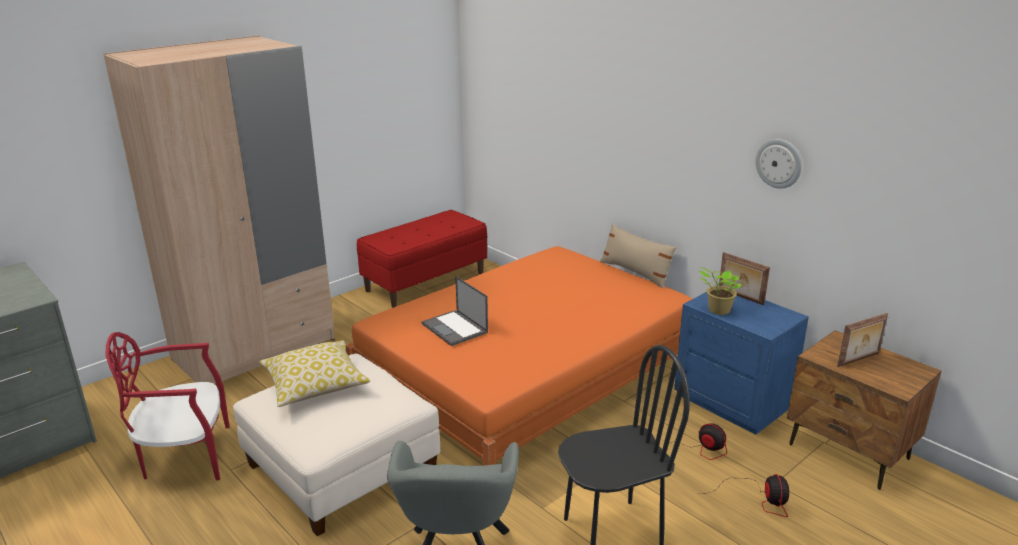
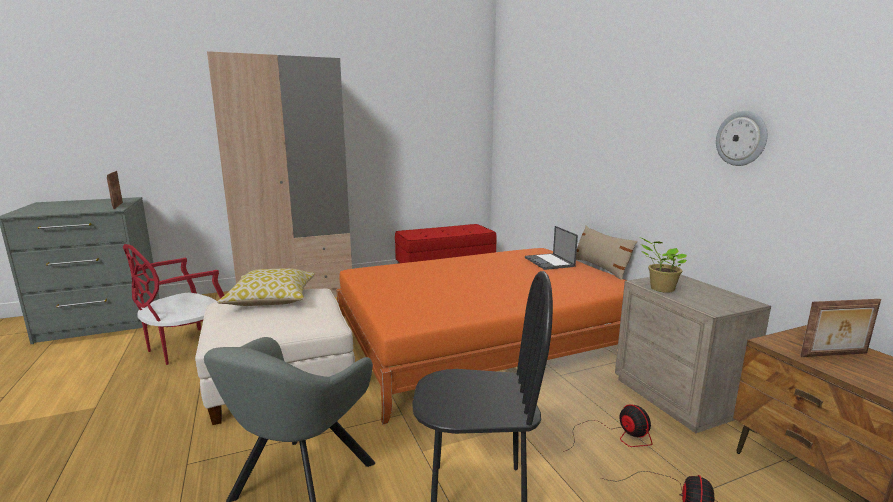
camera: 20 degrees right, 10 degrees down
red chair [106,332,230,481] -> red chair turned 60 degrees counterclockwise [123,244,224,365]
laptop [422,276,488,346] -> laptop moved to [525,226,578,270]
blue nightstand [674,285,809,435] -> beige nightstand [615,274,771,433]
picture frame [719,252,770,305] -> picture frame moved to [107,171,123,209]

